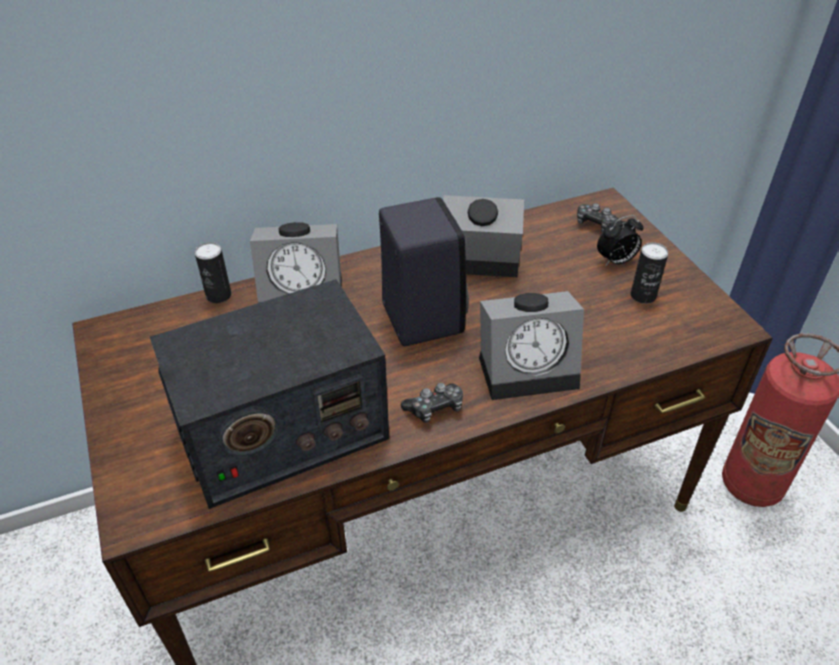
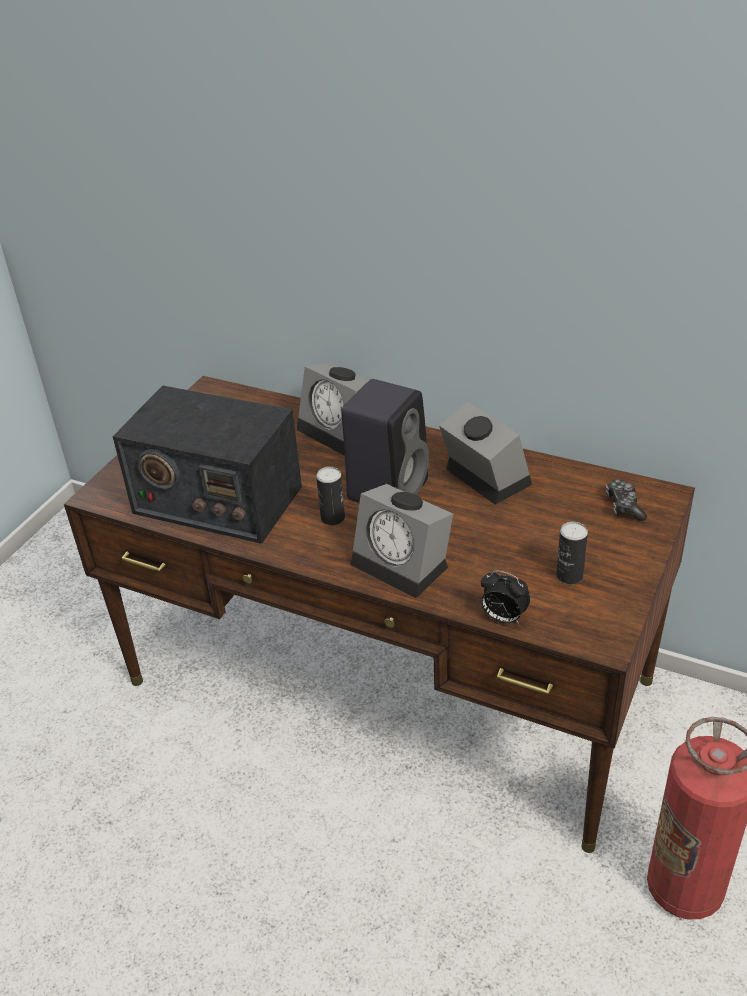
camera: 50 degrees right, 5 degrees down
can [195,242,231,303] -> can moved to [316,467,345,525]
game controller [401,383,463,423] -> none
alarm clock [597,215,644,266] -> alarm clock moved to [481,570,531,624]

